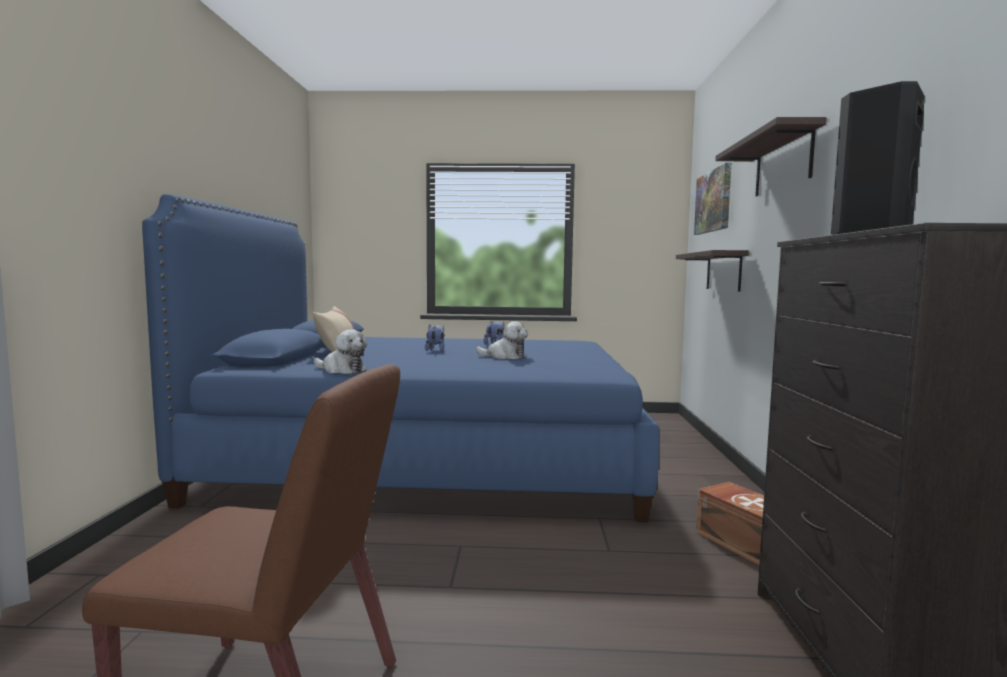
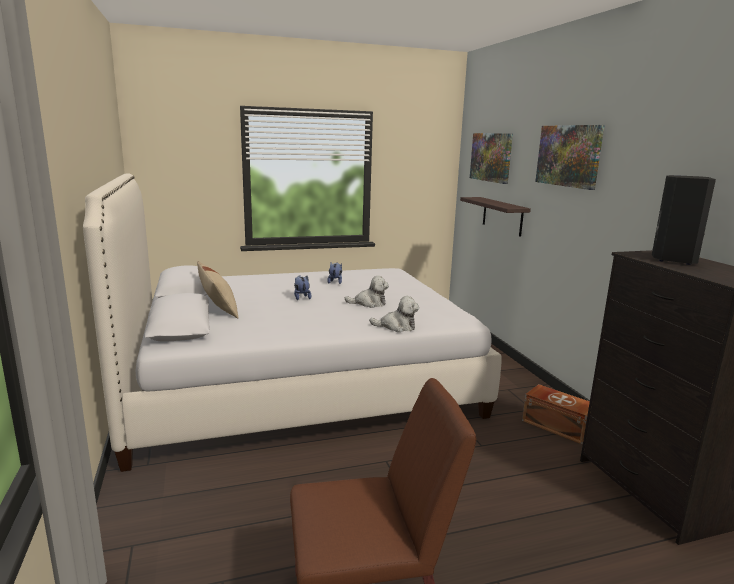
camera: 20 degrees left, 10 degrees up
blue bed [142,194,660,522] -> white bed [83,173,502,472]
plush toy [314,330,367,374] -> plush toy moved to [369,296,419,332]
shelf [715,117,827,197] -> picture [535,125,604,190]

